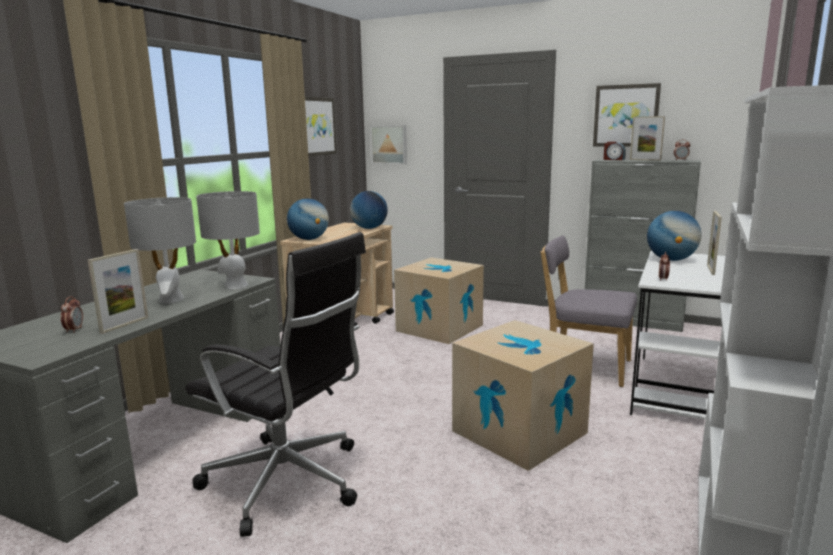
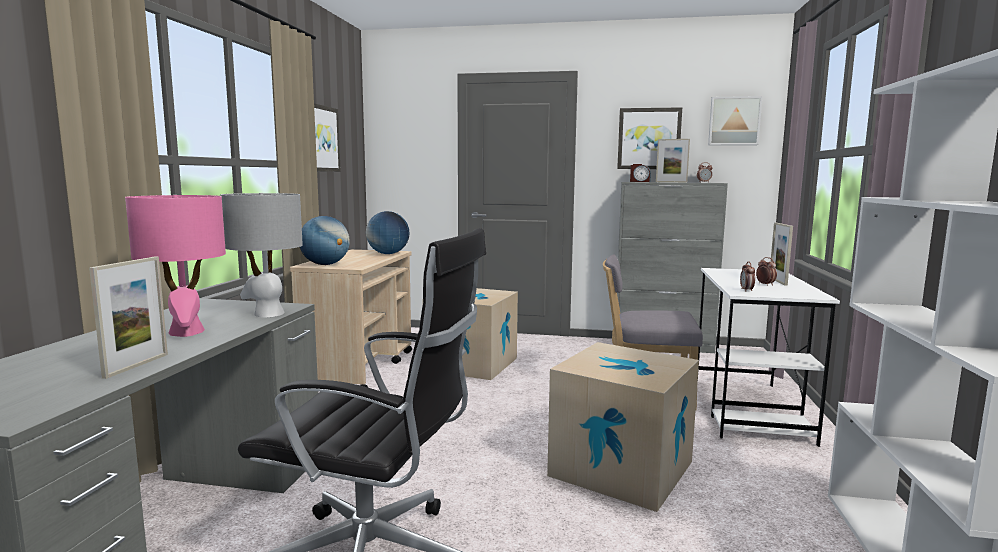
camera: 15 degrees left, 5 degrees down
alarm clock [61,296,83,333] -> alarm clock moved to [756,257,777,286]
grey table lamp [124,197,196,304] -> pink table lamp [125,195,226,337]
picture [370,125,407,164] -> picture moved to [708,96,762,145]
globe [647,211,701,261] -> none

